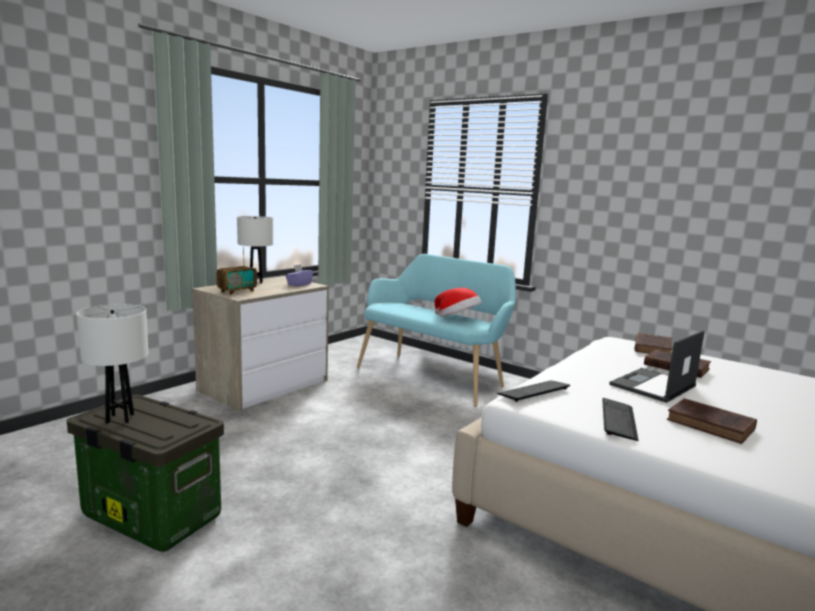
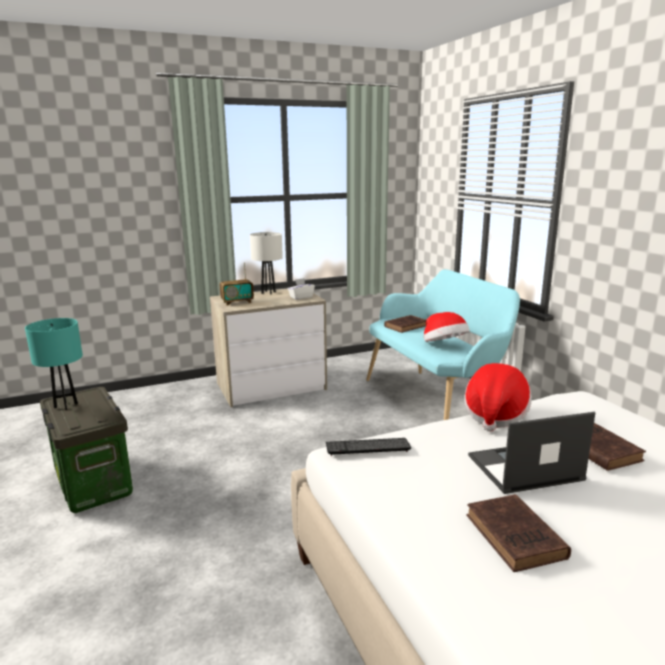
camera: 30 degrees right, 5 degrees up
white table lamp [76,304,148,424] -> turquoise table lamp [25,318,83,410]
purple tissue box [285,264,313,286] -> white tissue box [288,278,315,300]
keyboard [602,398,639,441] -> none
brown book [635,333,673,354] -> brown book moved to [384,315,426,333]
none -> hat [464,363,532,432]

